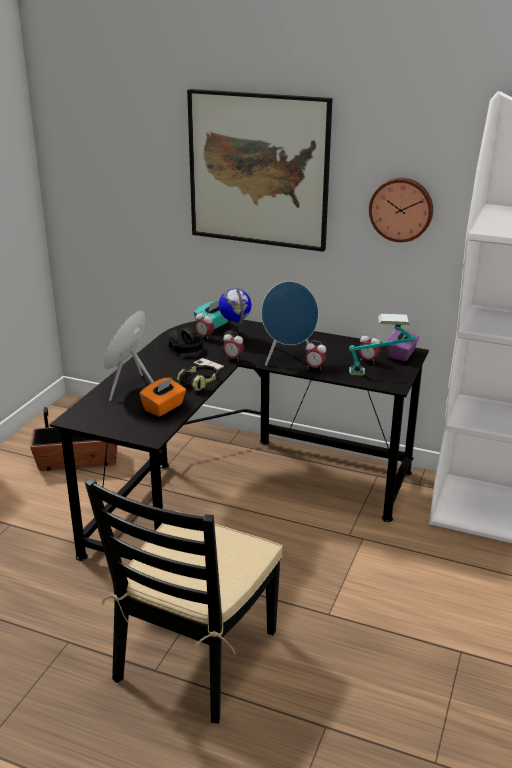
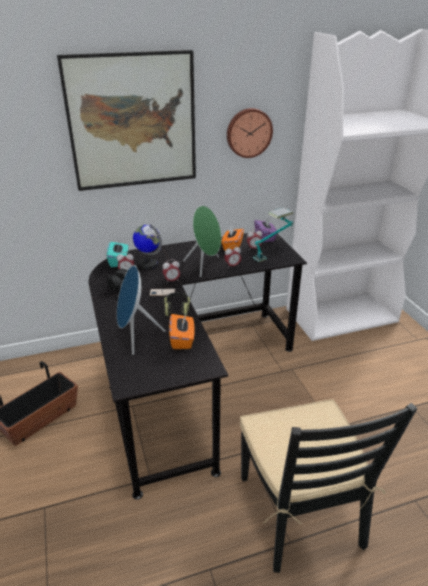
camera: 40 degrees left, 5 degrees up
blue speaker [261,281,318,366] -> green speaker [183,206,221,277]
none -> orange tissue box [221,225,244,251]

